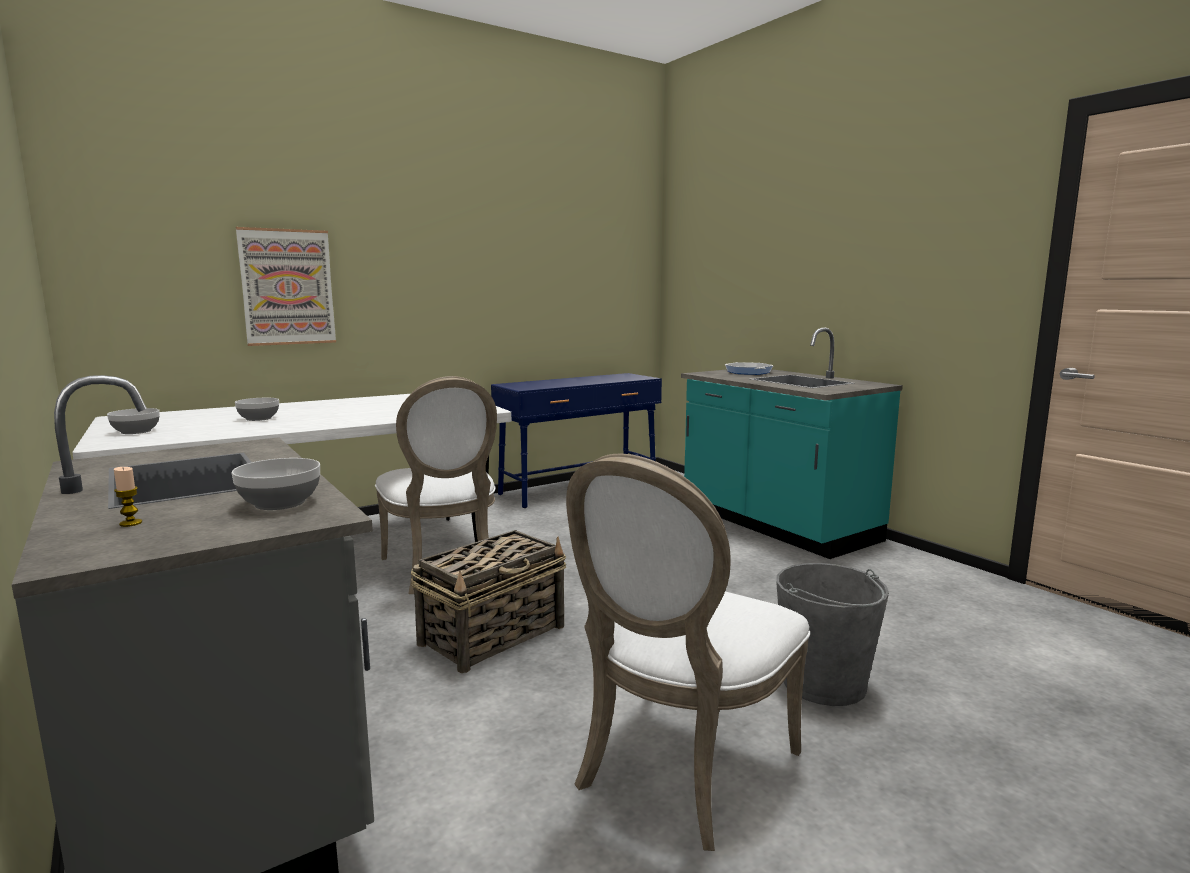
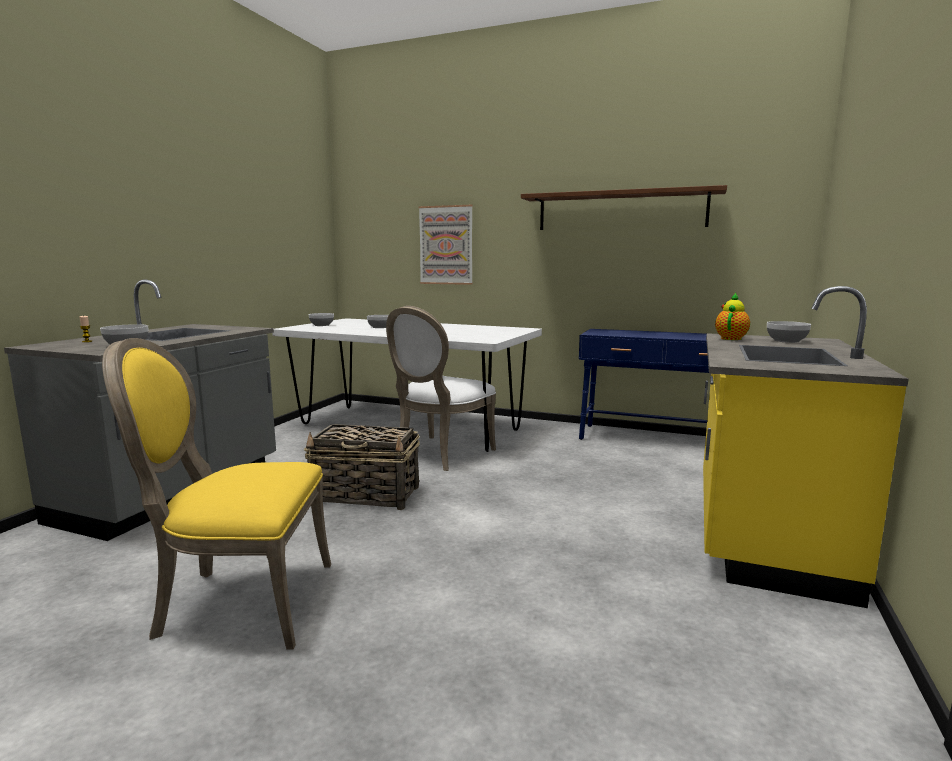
camera: 55 degrees right, 0 degrees up
white chair [566,454,810,851] -> yellow chair [102,338,331,650]
turquoise counter [681,328,903,559] -> yellow counter [703,286,909,608]
frying pan [725,362,774,375] -> bowl [767,321,811,343]
grey bucket [776,563,889,706] -> none
none -> brown shelf [521,185,727,230]
none -> teapot [715,293,750,340]

